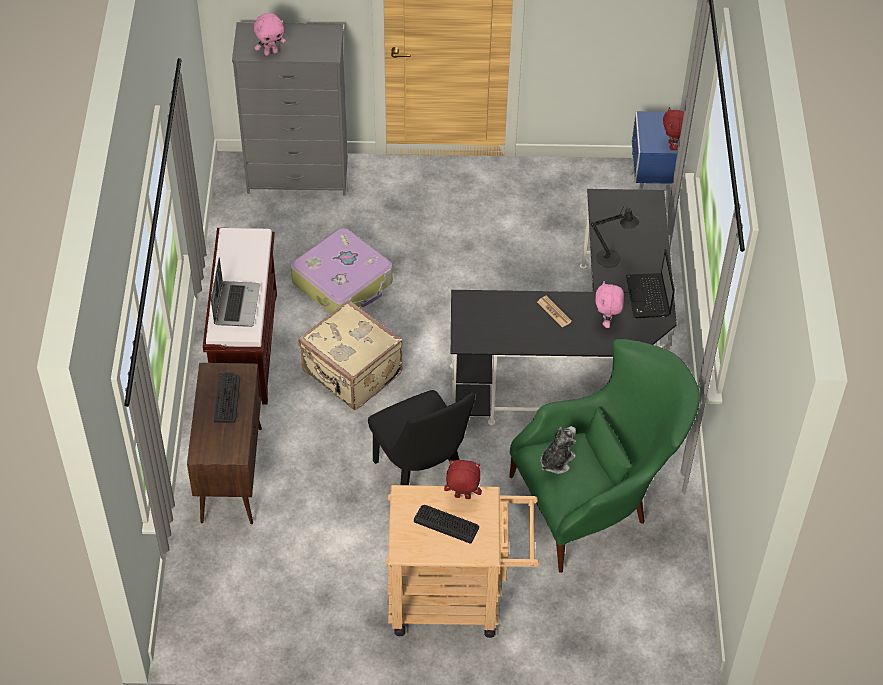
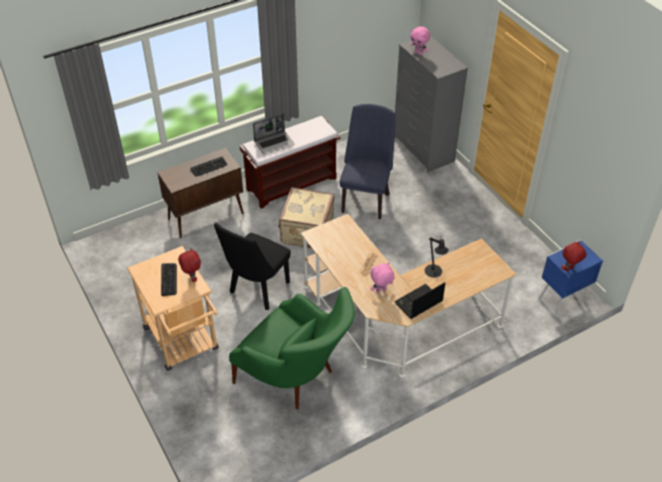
camera: 60 degrees right, 5 degrees down
suitcase [291,228,393,314] -> blue chair [340,104,396,219]
black desk [450,189,677,425] -> beige desk [301,214,517,377]
plush toy [541,426,576,474] -> none

